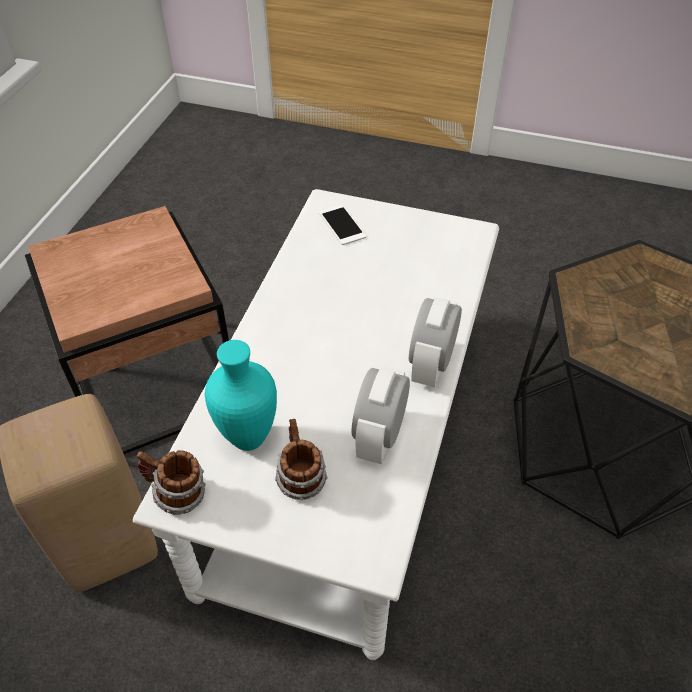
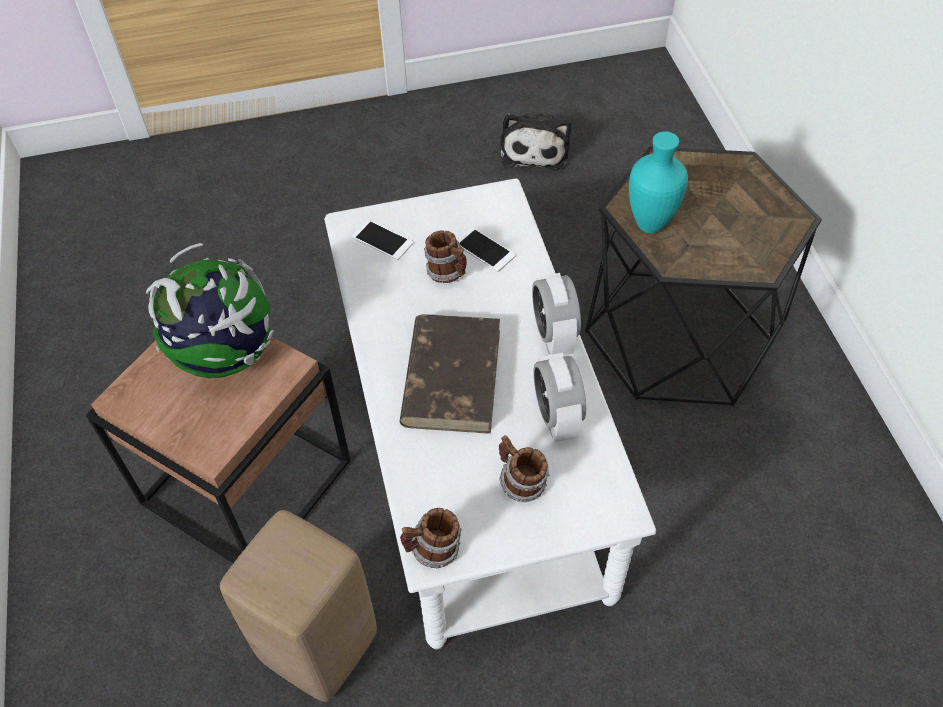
camera: 30 degrees left, 5 degrees up
turquoise vase [205,340,277,451] -> turquoise vase moved to [629,131,688,233]
none -> globe [146,243,274,378]
none -> brown book [399,314,500,434]
none -> mug [424,230,467,283]
none -> phone [457,227,516,272]
none -> plush toy [500,112,571,170]

